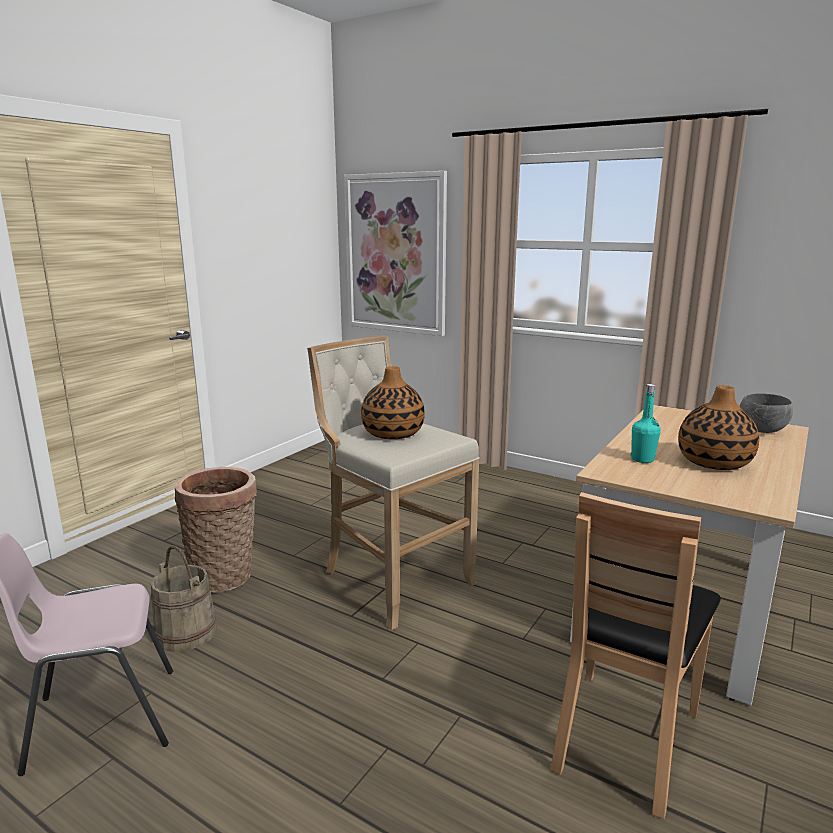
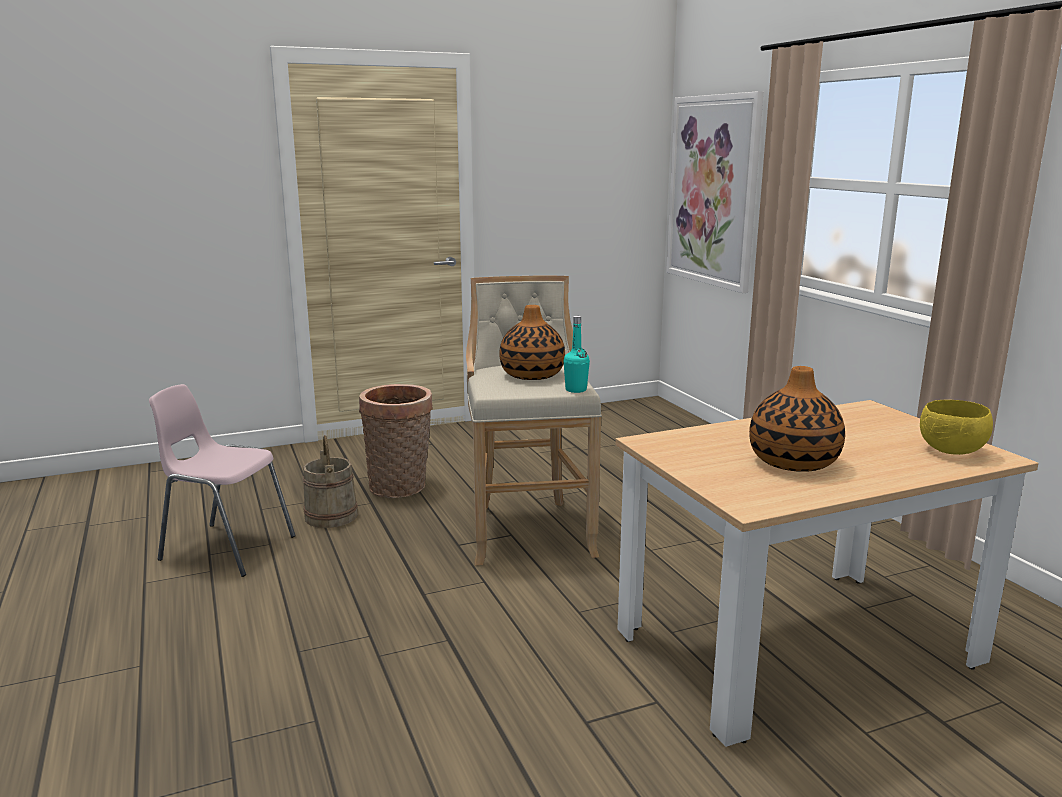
camera: 35 degrees right, 0 degrees up
brown chair [551,492,721,819] -> none
turquoise bottle [631,384,660,463] -> turquoise bottle moved to [564,316,590,393]
grey bowl [740,394,793,433] -> yellow bowl [920,400,993,455]

